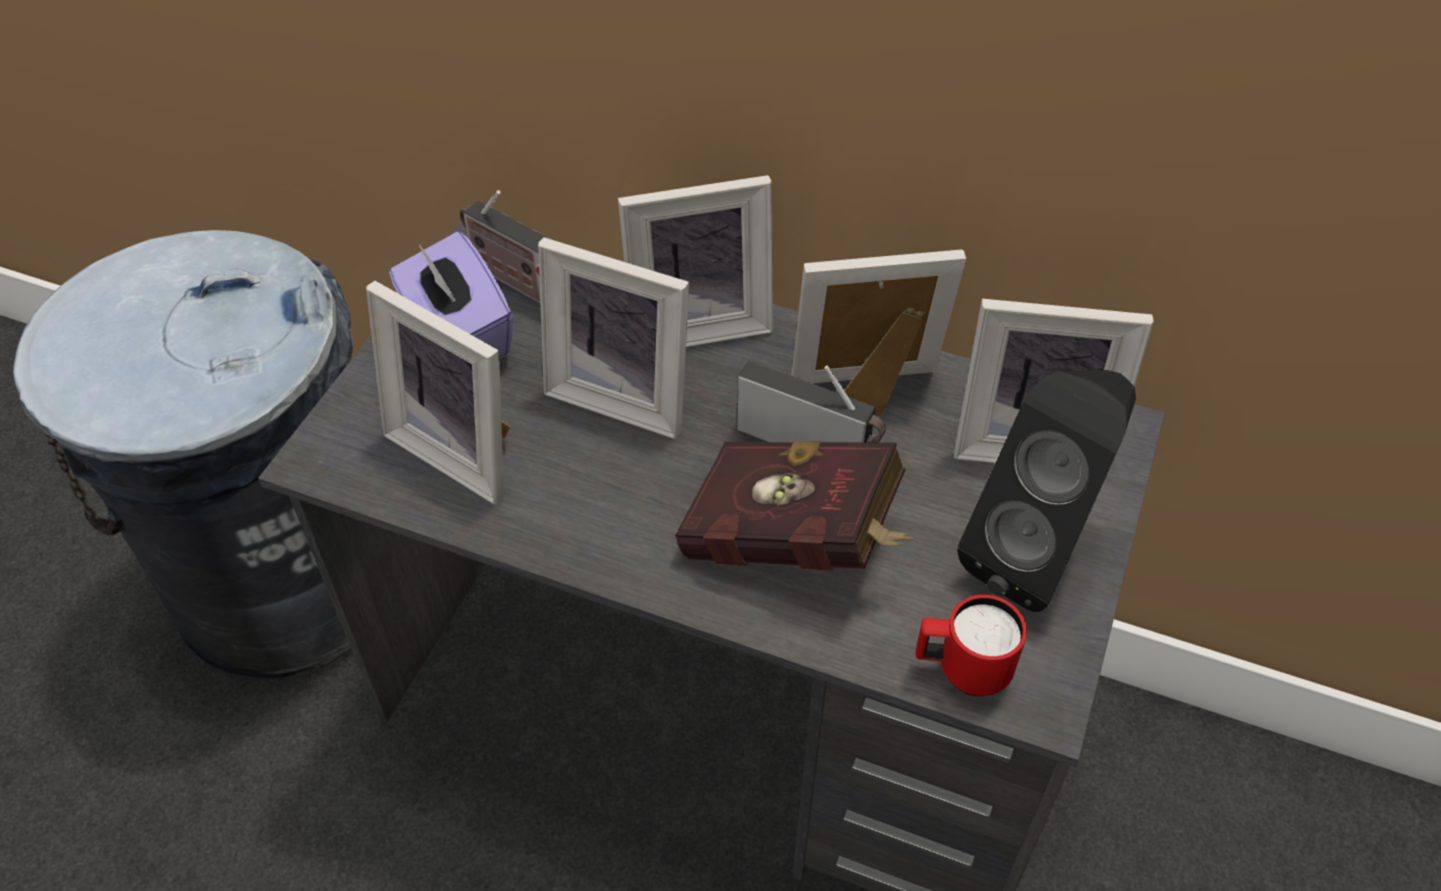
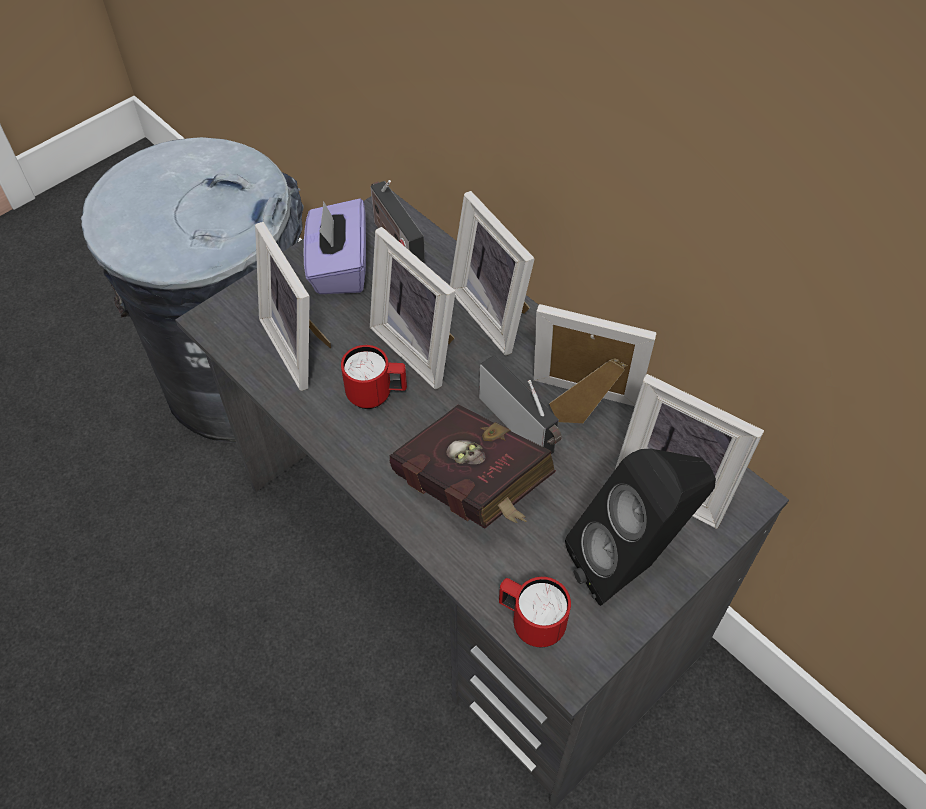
camera: 25 degrees right, 5 degrees up
picture frame [618,175,773,347] -> picture frame turned 45 degrees clockwise [450,191,535,356]
none -> red mug [341,345,407,409]

